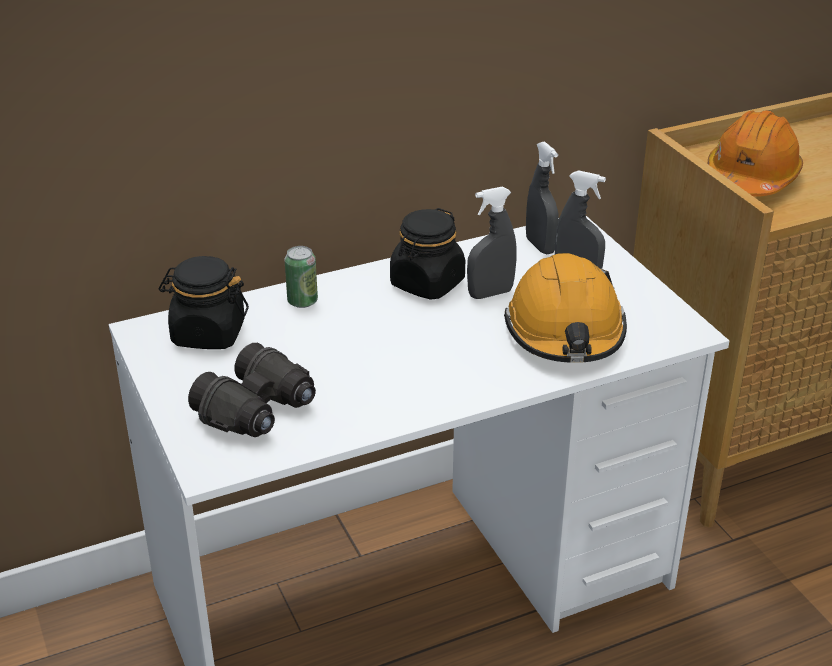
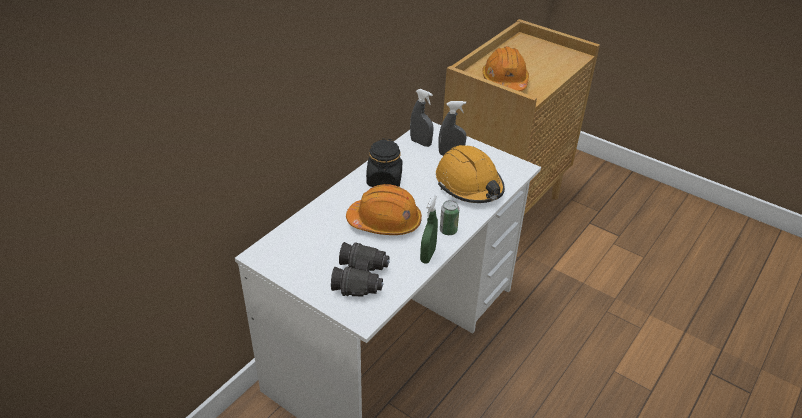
camera: 30 degrees left, 5 degrees up
black jar [159,256,249,349] -> none
can [284,246,318,308] -> can moved to [440,200,460,235]
grey spray bottle [467,187,516,299] -> none
none -> orange hard hat [346,184,422,235]
none -> green spray bottle [420,195,438,263]

